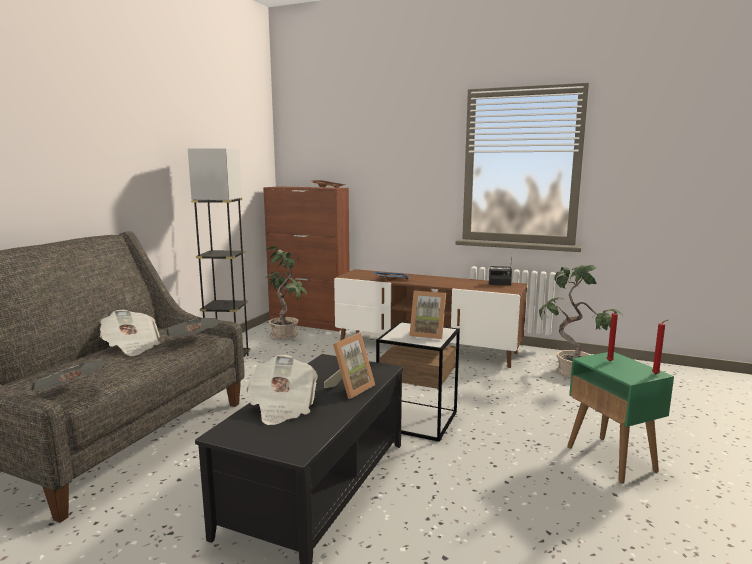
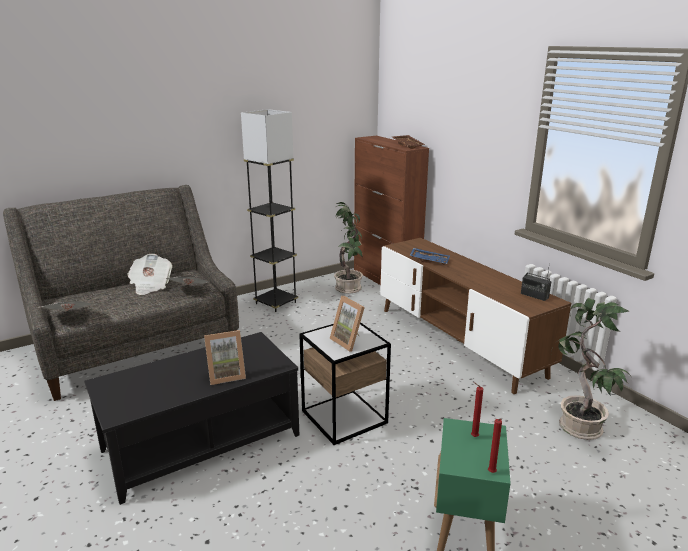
camera: 35 degrees right, 10 degrees up
newspaper [246,355,318,425] -> none

